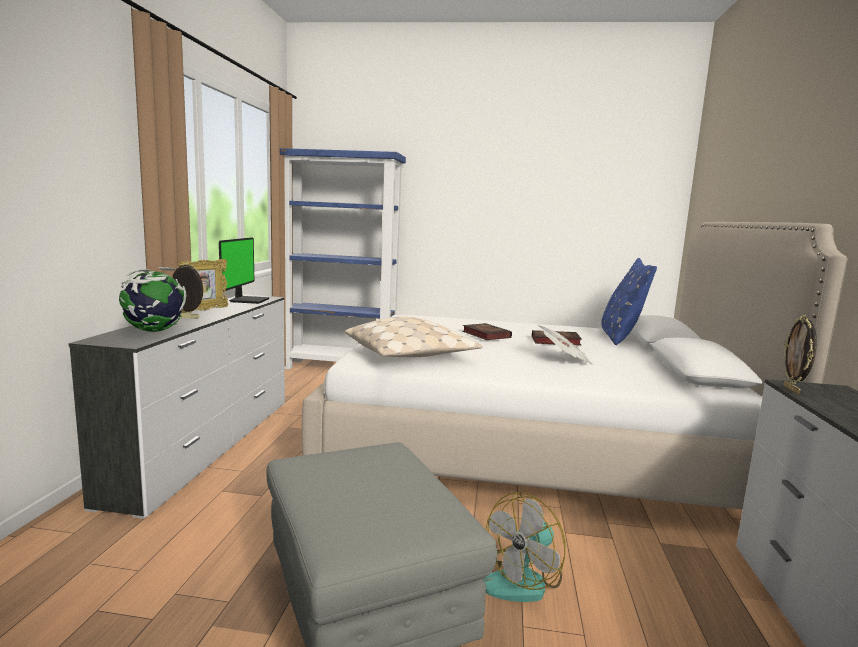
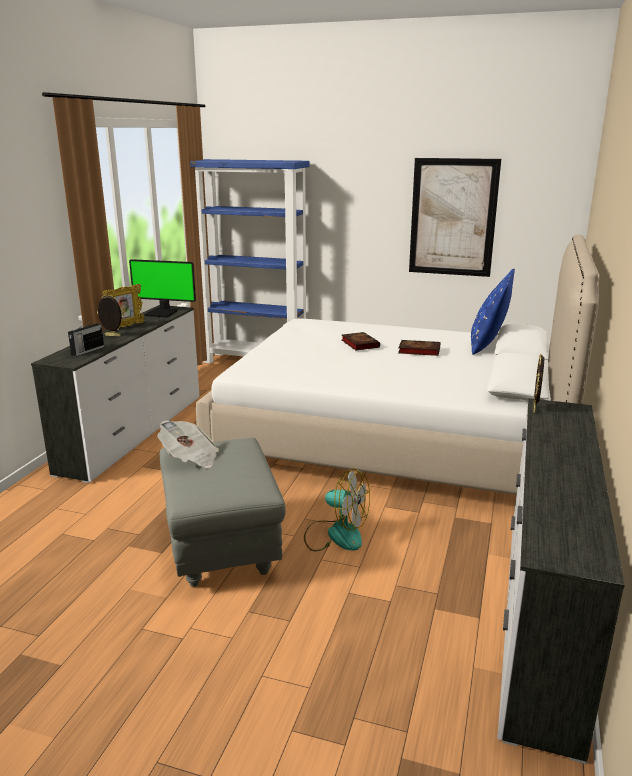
camera: 10 degrees right, 10 degrees up
globe [119,267,186,332] -> radio [68,318,104,356]
monitor [219,237,269,304] -> monitor turned 90 degrees clockwise [129,259,196,317]
beige pillow [345,317,483,357] -> none
fan [483,492,566,602] -> fan turned 120 degrees counterclockwise [304,468,370,551]
newspaper [538,325,593,365] -> newspaper moved to [157,420,219,468]
none -> picture [409,158,501,277]

